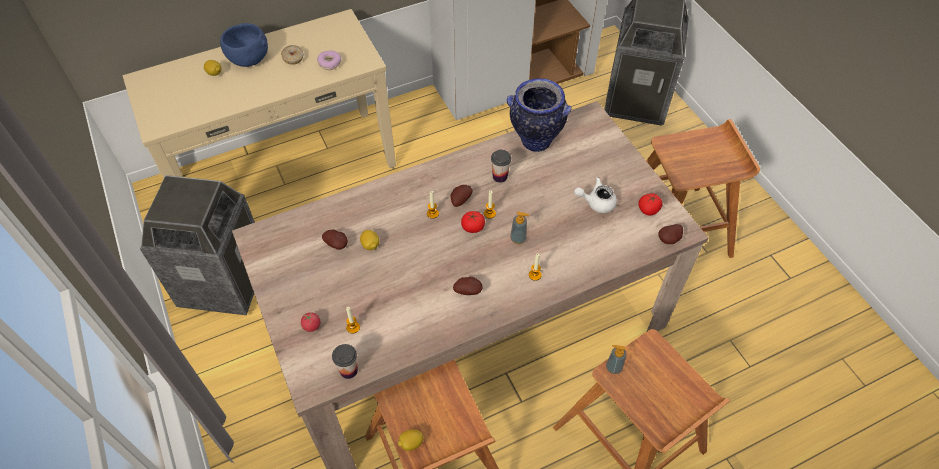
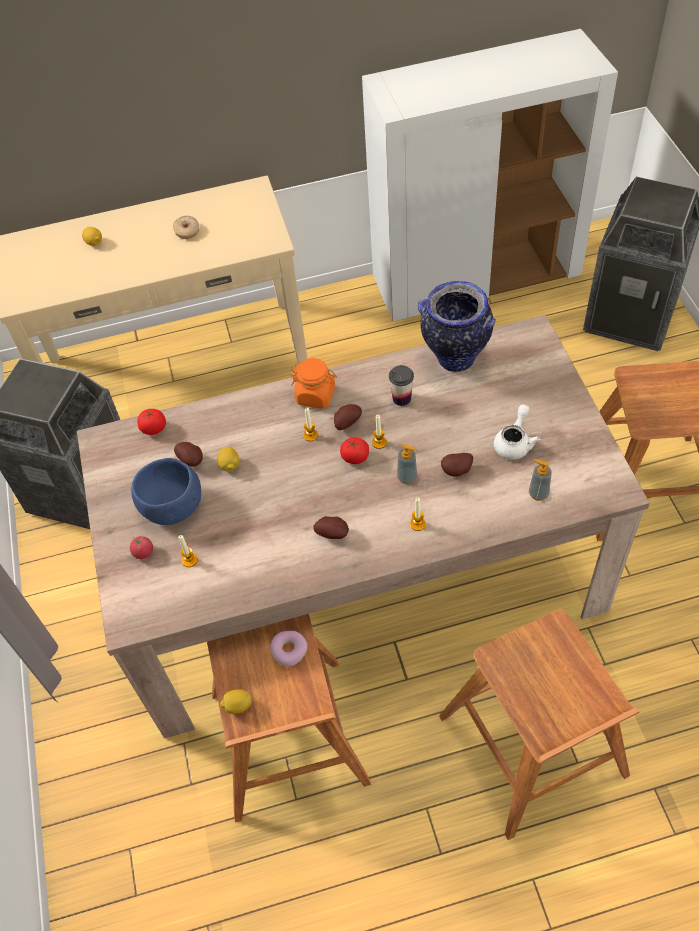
camera: 15 degrees right, 0 degrees up
blue bowl [220,23,268,67] -> blue bowl moved to [131,458,201,525]
donut [317,51,341,70] -> donut moved to [270,631,308,667]
cup [332,344,358,379] -> none
white teapot [574,177,617,213] -> white teapot turned 105 degrees clockwise [494,404,540,460]
soap dispenser [606,345,627,374] -> soap dispenser moved to [529,459,552,501]
tomato [638,193,662,215] -> tomato moved to [137,409,166,435]
potato [658,224,683,244] -> potato moved to [441,453,473,477]
none -> orange jar [291,358,337,409]

